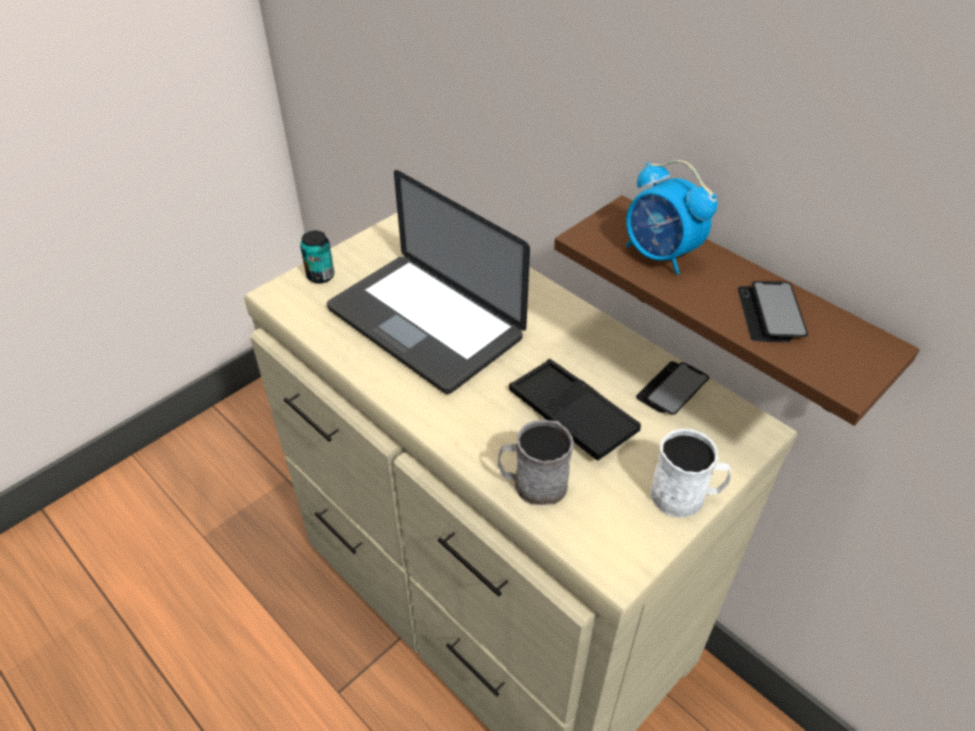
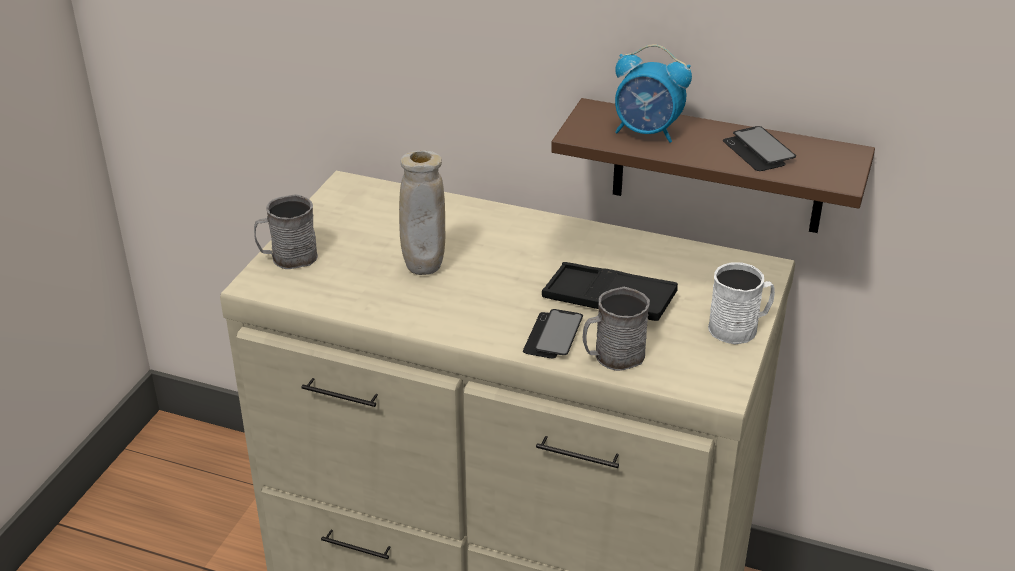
camera: 25 degrees left, 10 degrees down
can [300,230,335,284] -> grey mug [254,194,318,269]
laptop [327,170,530,394] -> beige vase [399,151,445,275]
phone [636,361,709,414] -> phone moved to [523,309,583,358]

